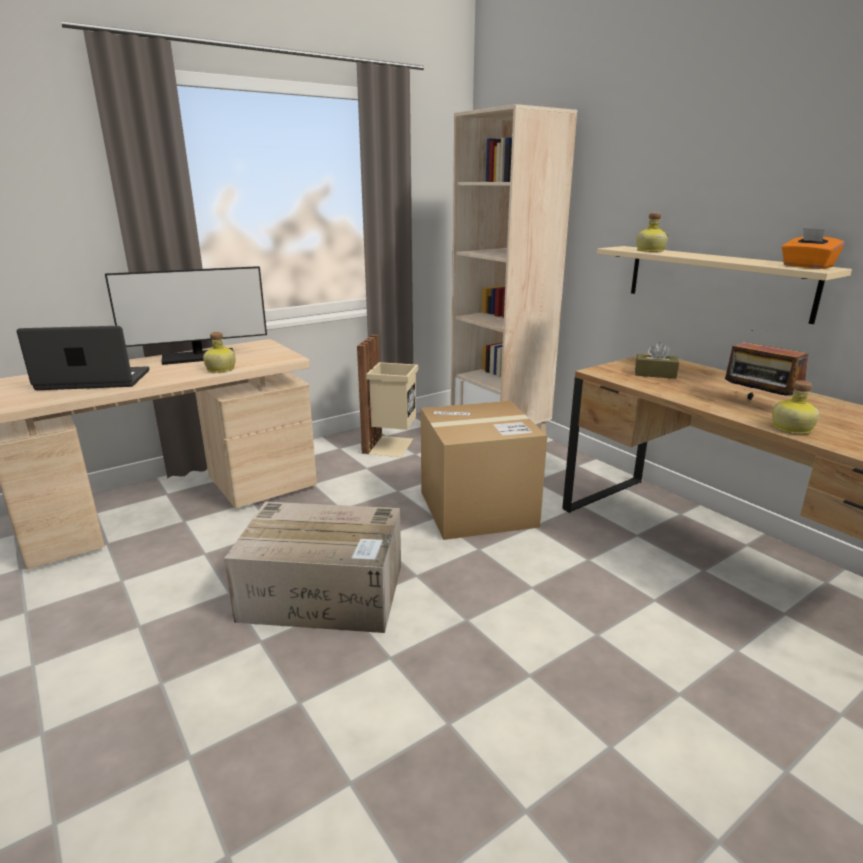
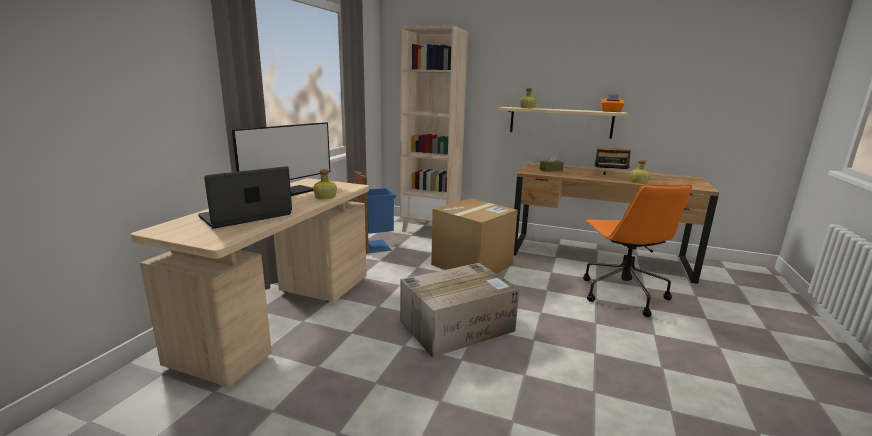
camera: 35 degrees left, 5 degrees down
beige trash can [357,335,418,457] -> blue trash can [354,171,396,254]
none -> orange office chair [583,184,692,317]

